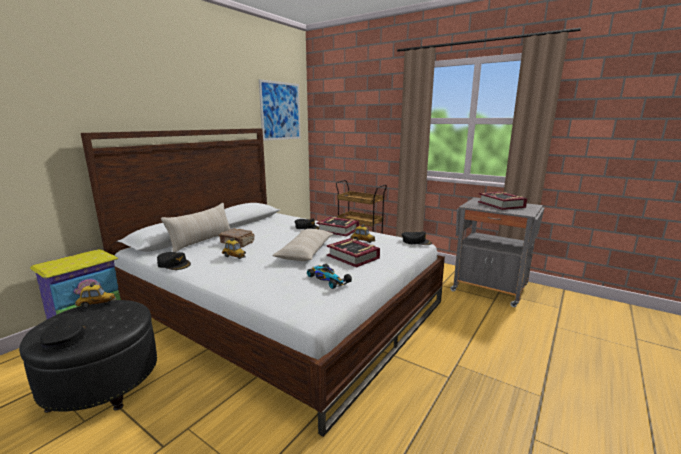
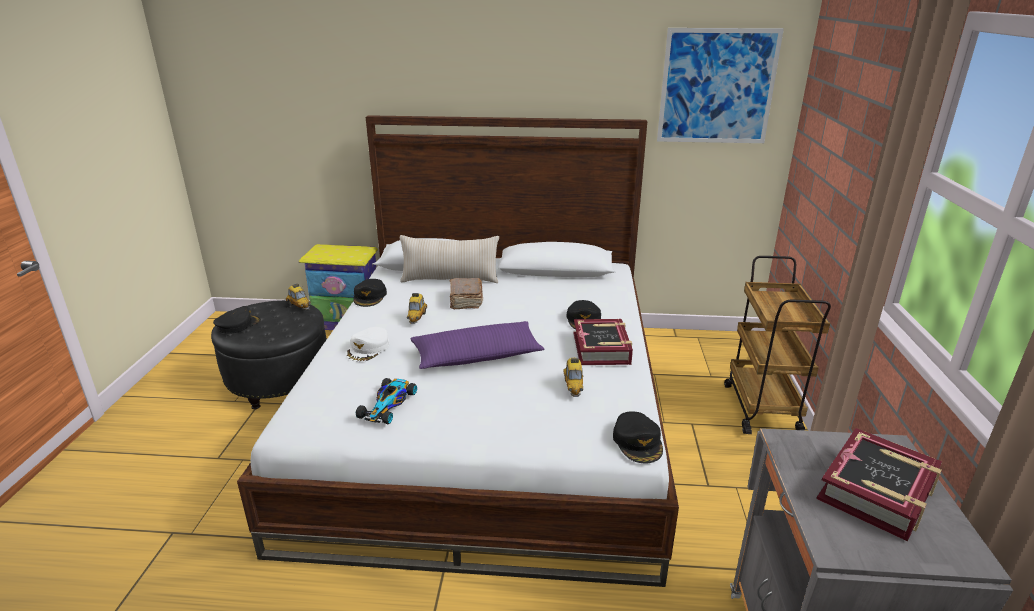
camera: 60 degrees right, 10 degrees up
beige pillow [272,229,334,261] -> purple pillow [411,321,544,369]
book [327,238,380,267] -> none
none -> white cap [346,327,389,362]

